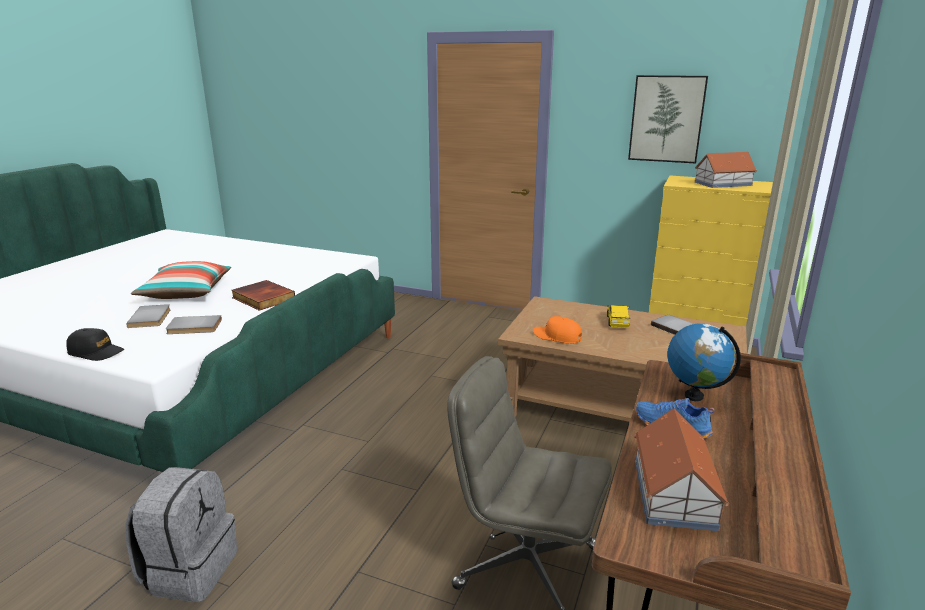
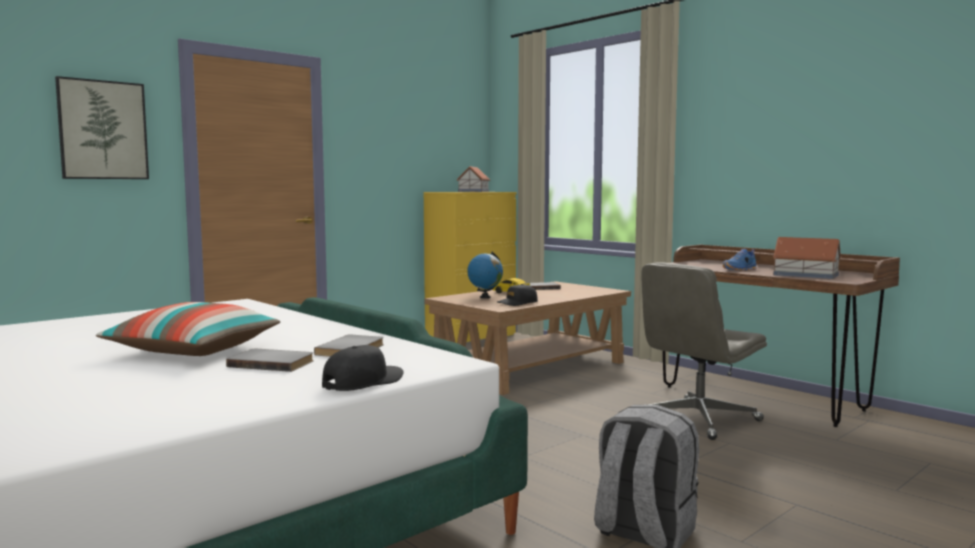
camera: 65 degrees left, 15 degrees down
book [231,280,295,311] -> none
orange cap [533,316,582,344] -> black cap [497,284,538,306]
picture [628,75,708,164] -> picture moved to [55,76,149,179]
globe [667,323,741,401] -> globe moved to [467,252,503,298]

